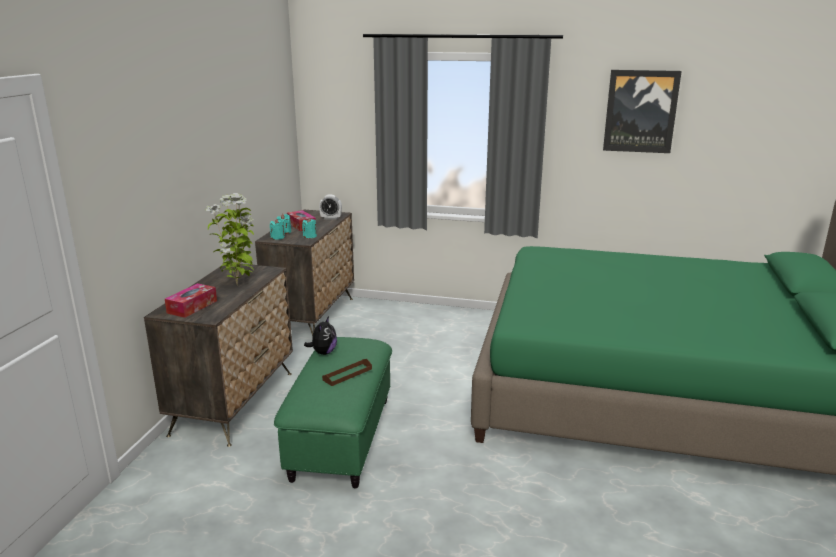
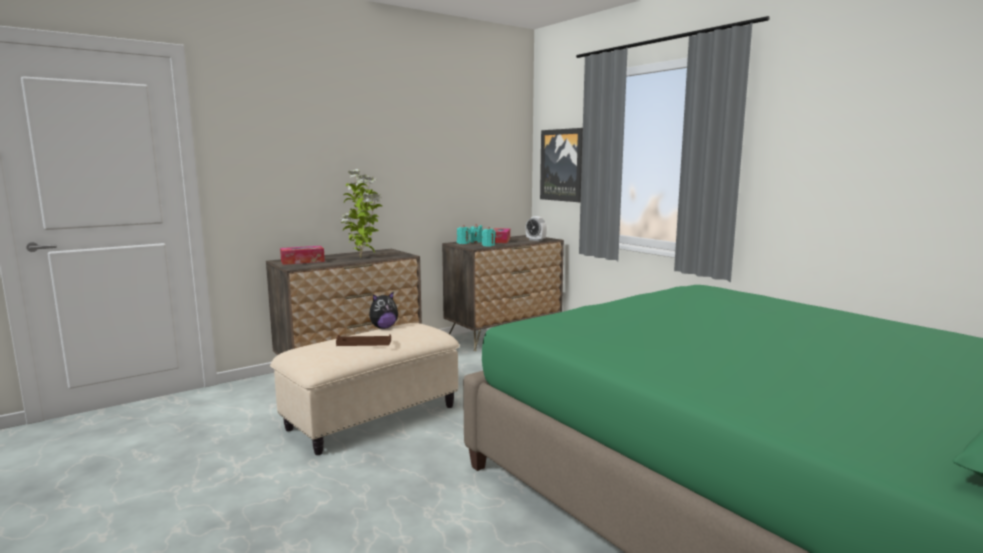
camera: 40 degrees right, 10 degrees down
green ottoman [274,337,392,488] -> beige ottoman [270,323,460,455]
picture [603,70,682,153] -> picture moved to [540,128,583,202]

